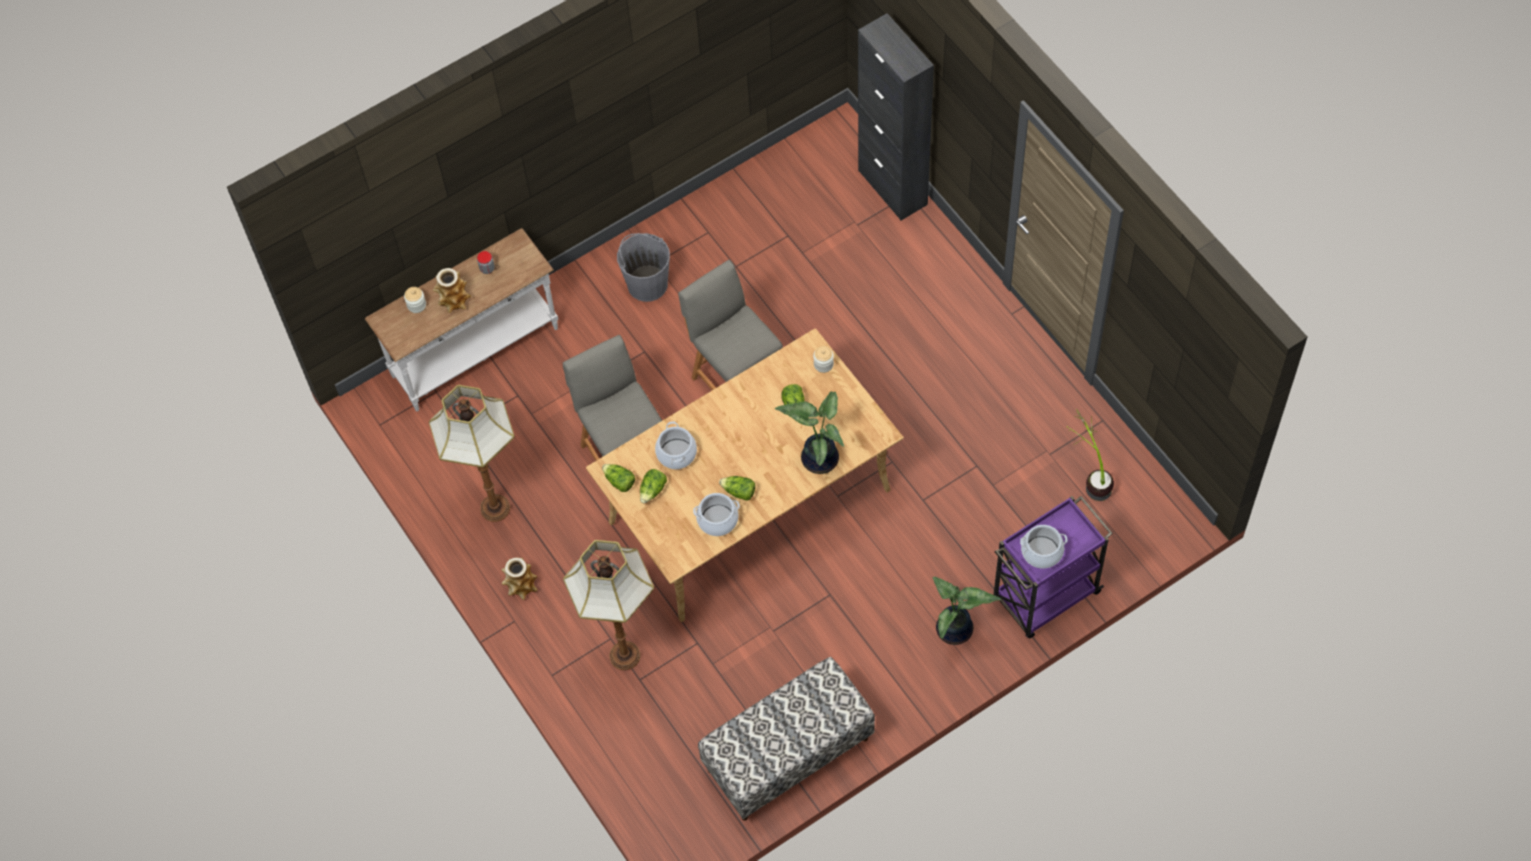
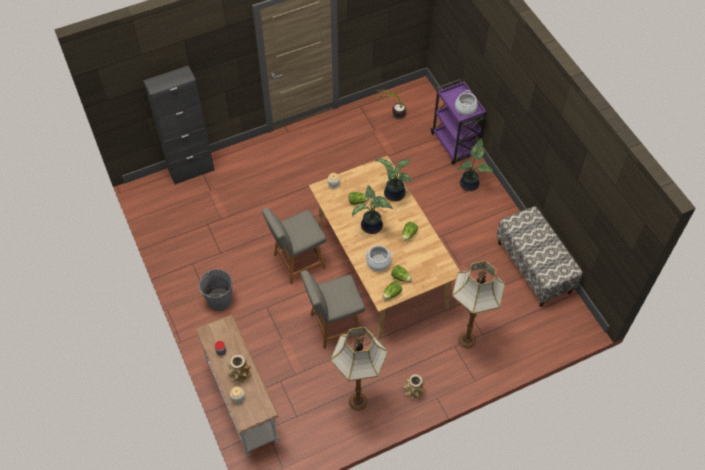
camera: 85 degrees left, 5 degrees down
cooking pot [693,493,740,536] -> none
none -> potted plant [352,185,393,234]

